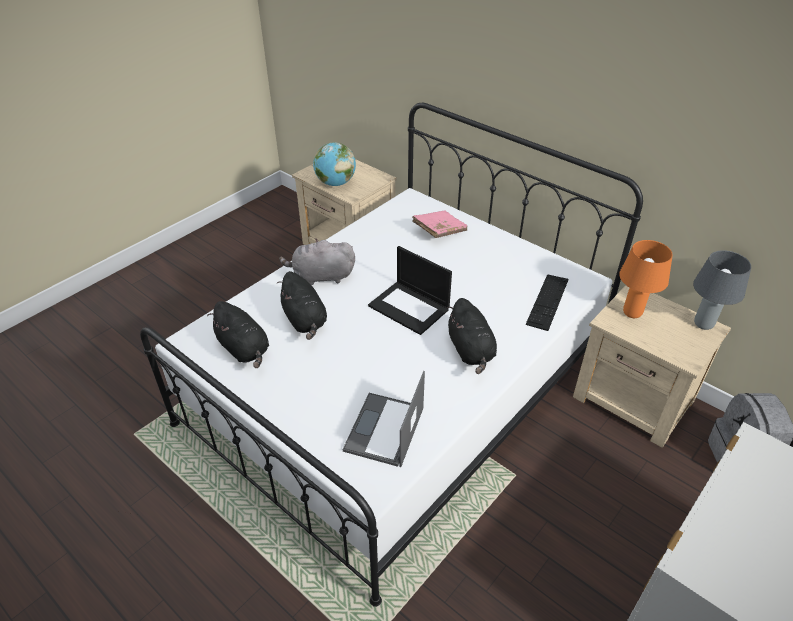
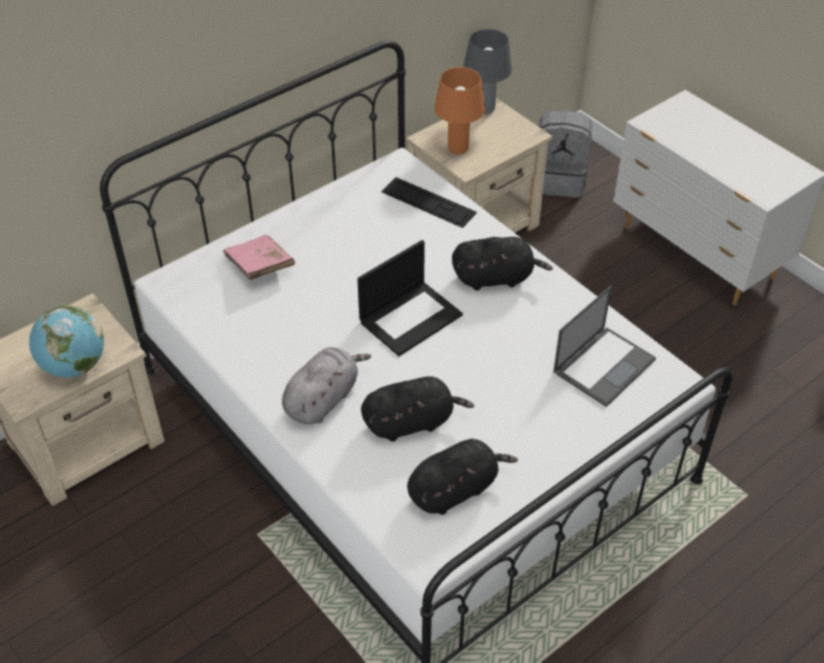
camera: 80 degrees left, 5 degrees up
grey plush toy [279,238,355,285] -> grey plush toy turned 150 degrees counterclockwise [282,347,371,424]
laptop [343,371,425,467] -> laptop turned 75 degrees counterclockwise [553,286,656,407]

